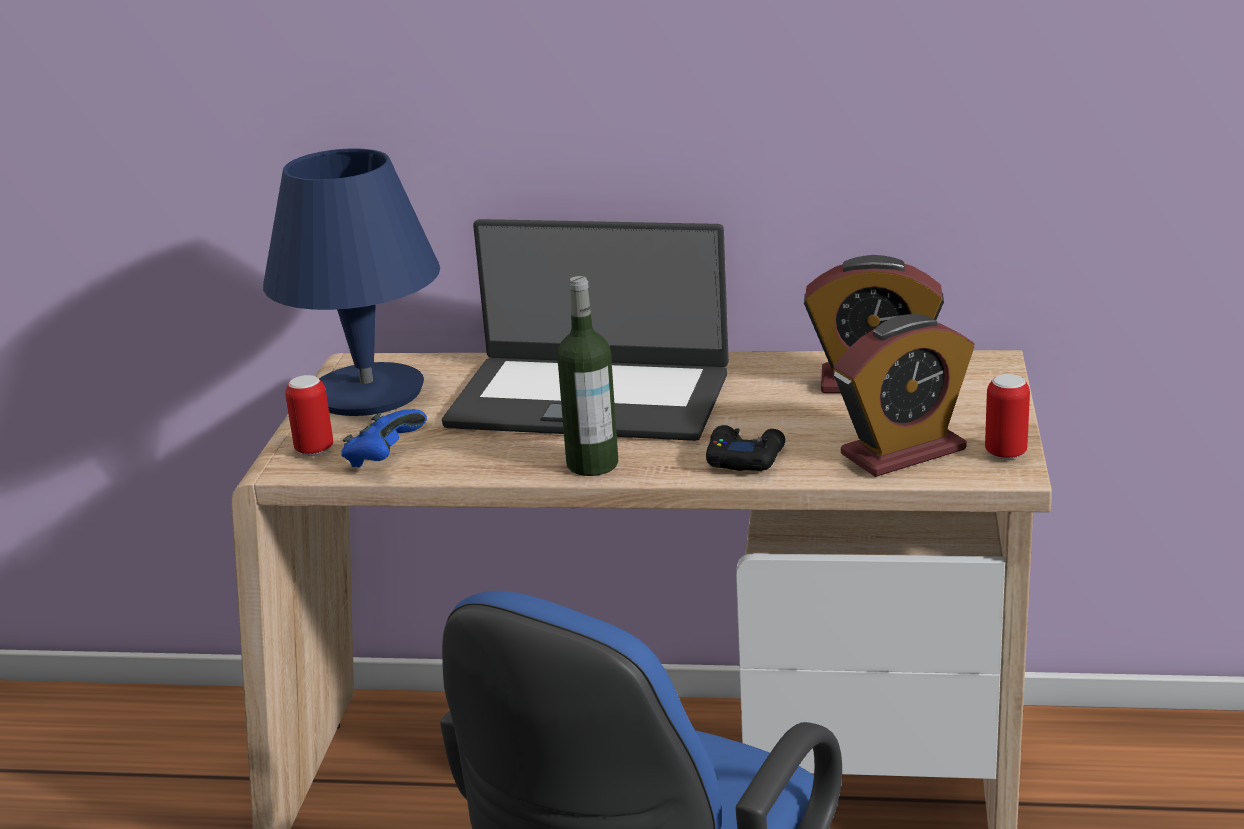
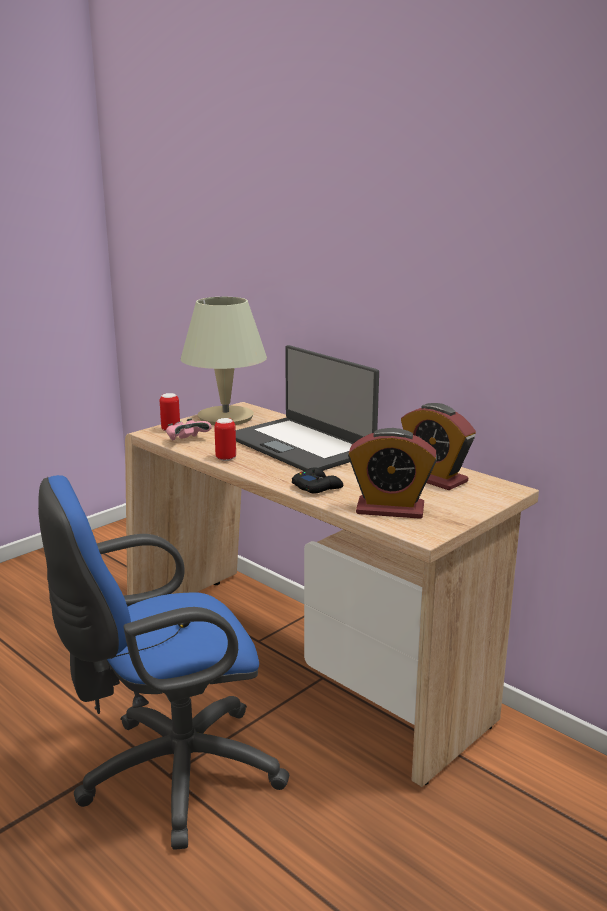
camera: 35 degrees right, 5 degrees down
blue table lamp [263,148,440,416] -> beige table lamp [181,297,267,425]
blue game controller [341,409,427,467] -> pink game controller [166,419,212,440]
bottle [557,276,618,476] -> none
can [985,374,1030,459] -> can moved to [214,418,236,461]

